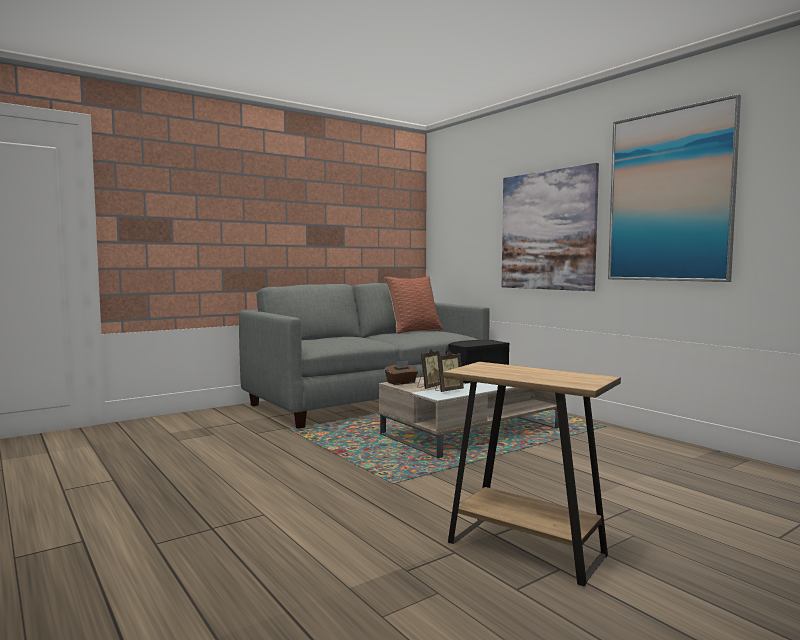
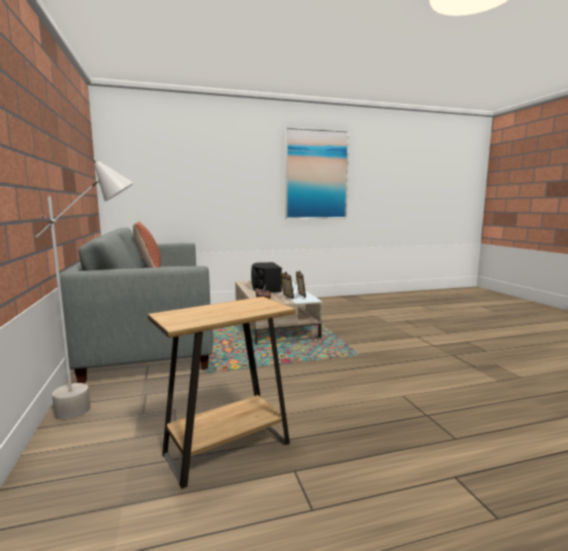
camera: 70 degrees left, 5 degrees up
brown side table [443,362,621,587] -> brown side table moved to [148,296,296,489]
picture [502,163,599,291] -> none
none -> grey floor lamp [36,158,133,419]

